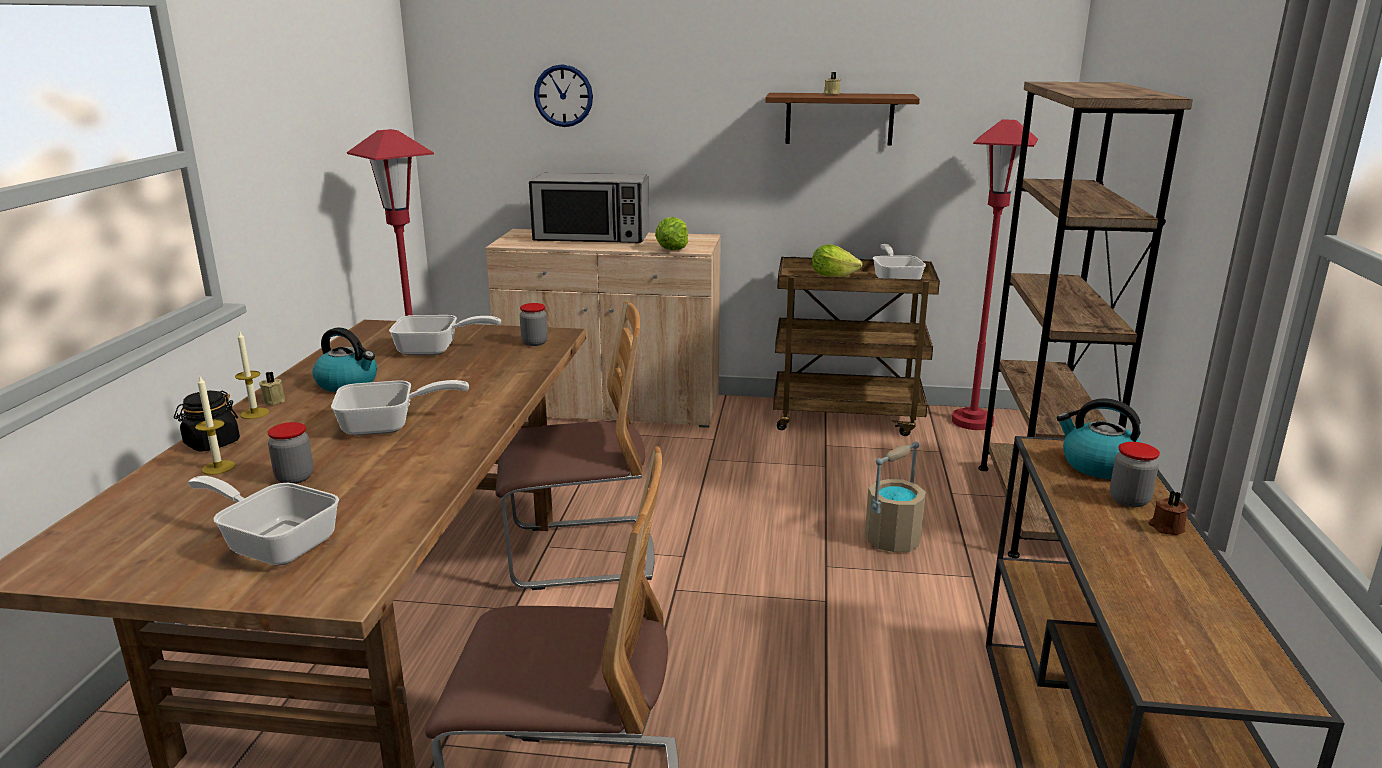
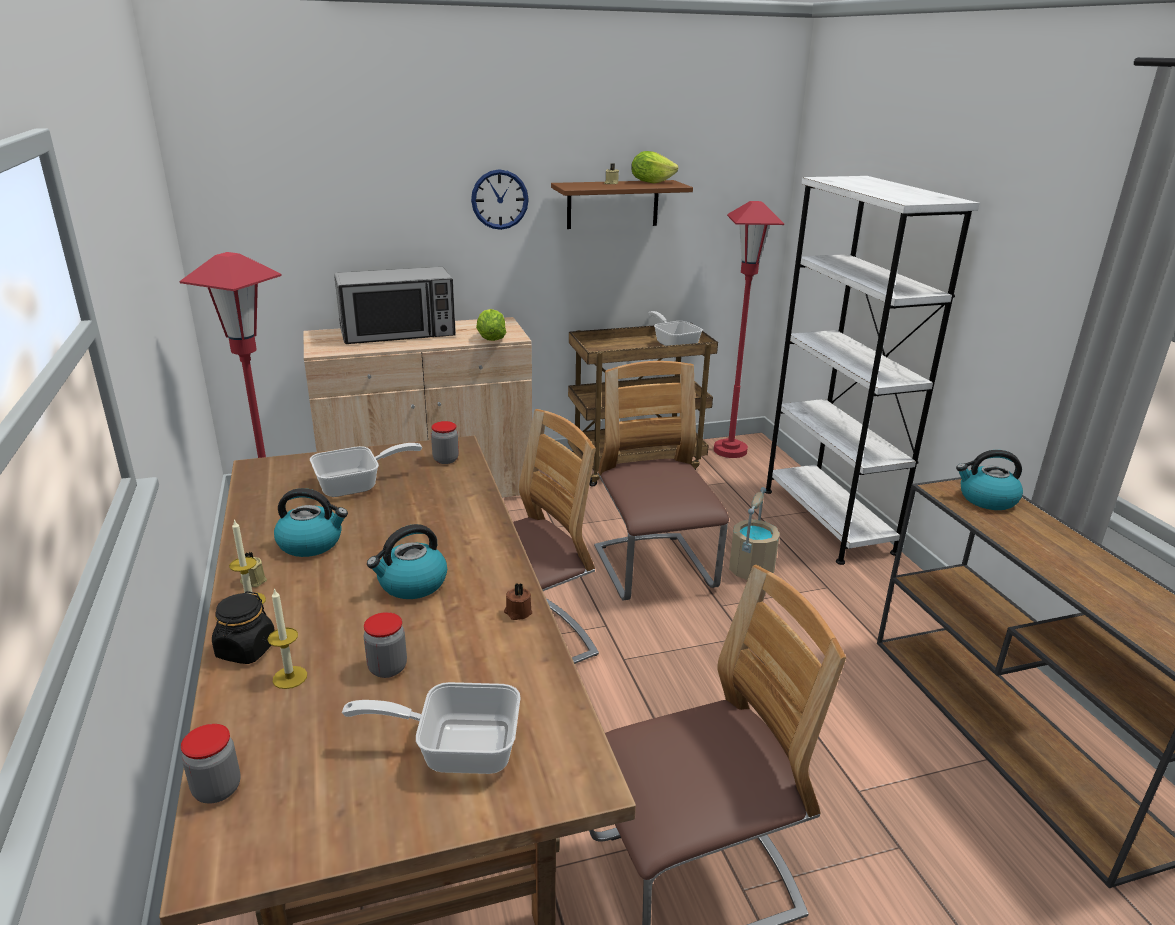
camera: 25 degrees left, 5 degrees up
frying pan [331,380,469,436] -> kettle [367,524,447,599]
wall clock [534,64,593,127] -> wall clock moved to [471,169,529,230]
lettuce [812,244,863,277] -> lettuce moved to [631,151,678,183]
brown bookcase [978,82,1193,558] -> white bookcase [765,176,980,565]
jar [1110,442,1160,507] -> jar moved to [181,724,241,804]
brown candle [1148,491,1189,535] -> brown candle moved to [504,583,532,620]
none -> chair [594,361,729,600]

